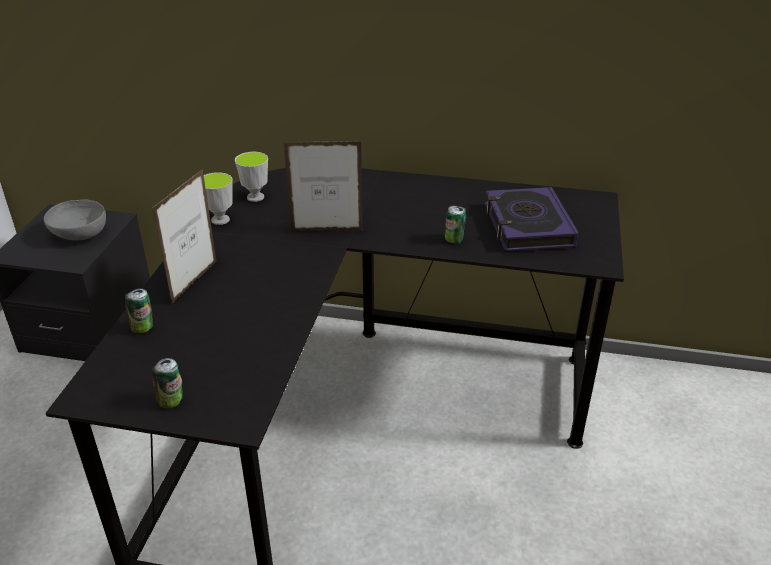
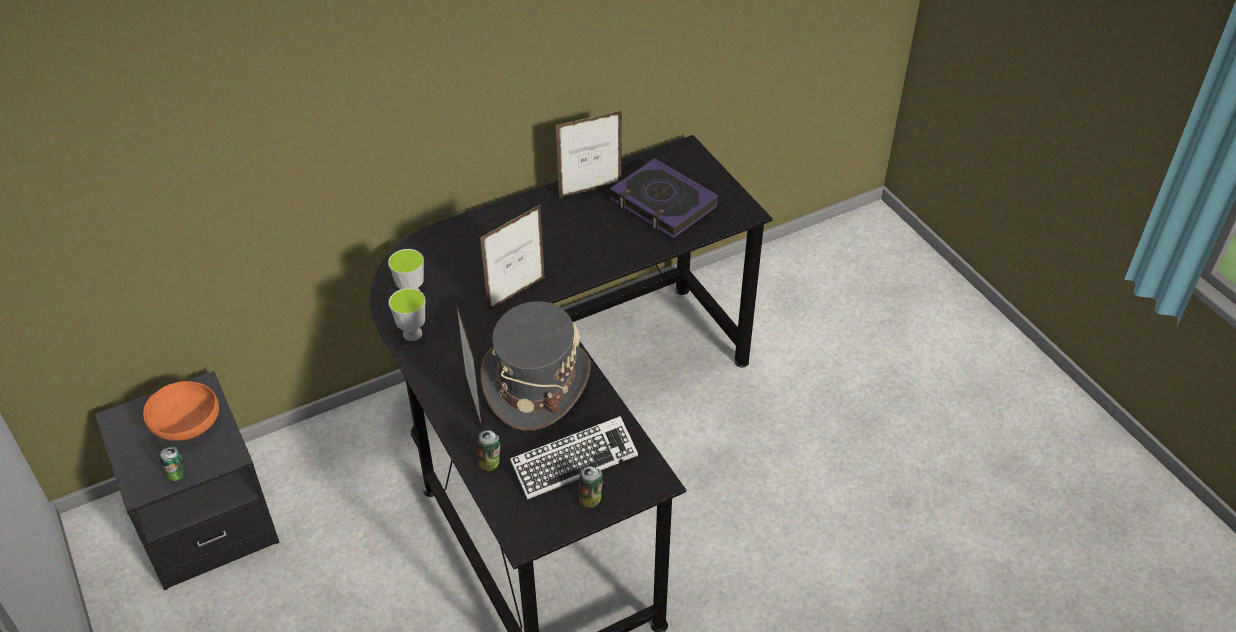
camera: 40 degrees left, 10 degrees up
grey bowl [44,199,106,240] -> orange bowl [143,381,219,441]
can [444,205,466,244] -> can moved to [159,446,185,481]
none -> grey hat [481,301,591,431]
none -> keyboard [510,416,638,500]
none -> picture frame [556,110,622,198]

